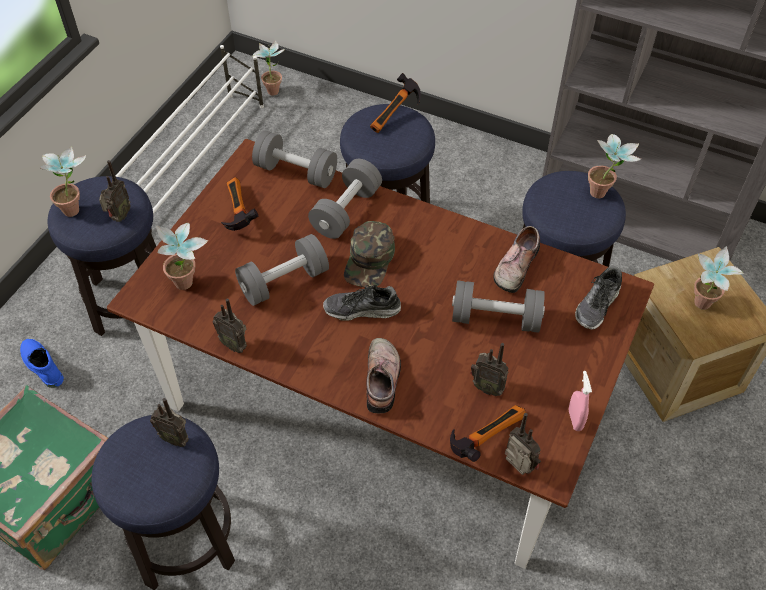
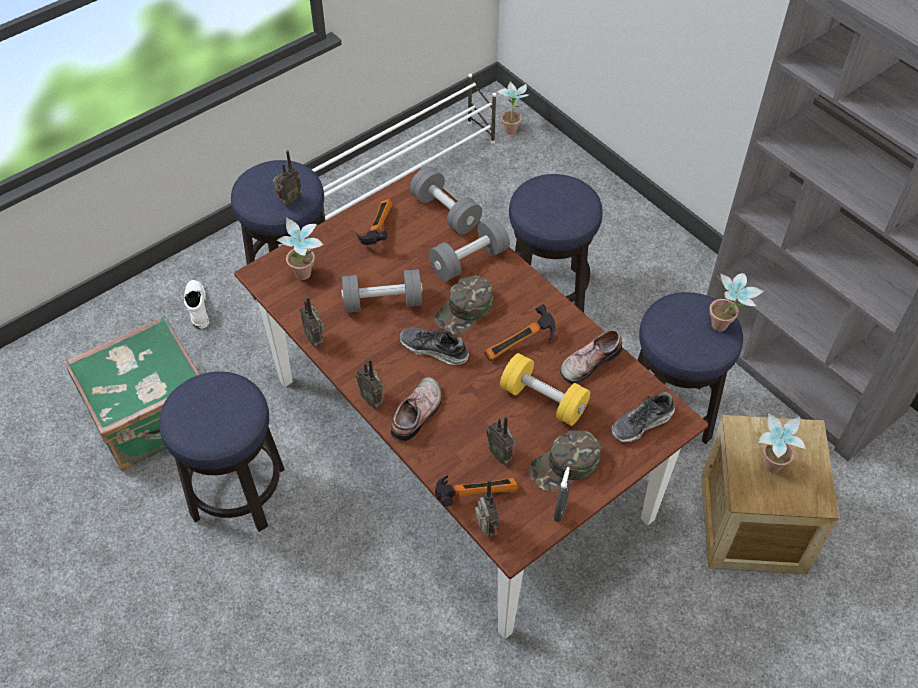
camera: 25 degrees right, 0 degrees up
blue boot [20,339,64,388] -> white boot [184,280,209,329]
potted plant [39,146,86,217] -> none
radio [150,398,189,447] -> radio moved to [356,358,385,409]
hammer [370,73,421,133] -> hammer moved to [484,304,556,361]
grey dumbbell [452,280,545,333] -> yellow dumbbell [500,353,590,426]
pink spray bottle [569,371,592,431] -> grey spray bottle [554,467,570,522]
none -> green cap [528,430,601,492]

